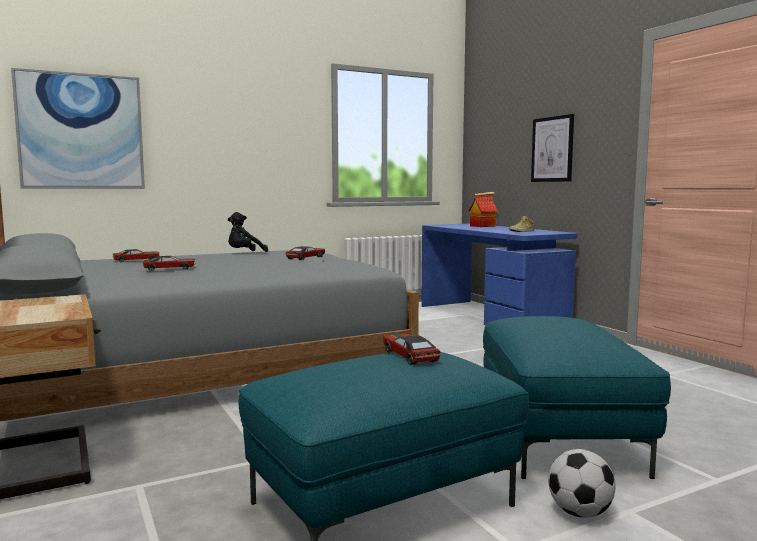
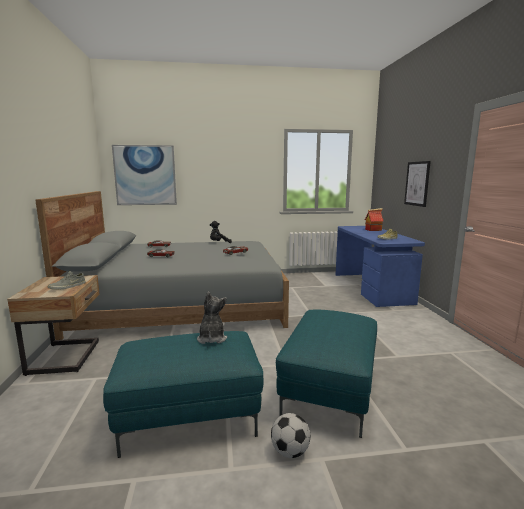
camera: 20 degrees right, 5 degrees up
toy car [383,333,441,365] -> plush toy [197,292,227,344]
none -> grey shoe [48,271,85,290]

